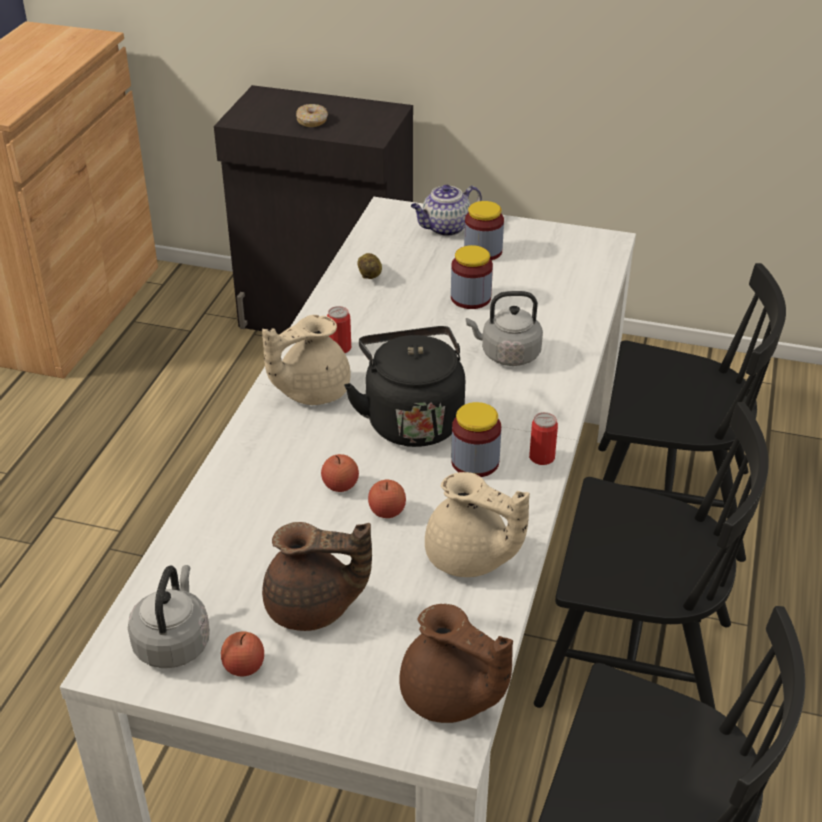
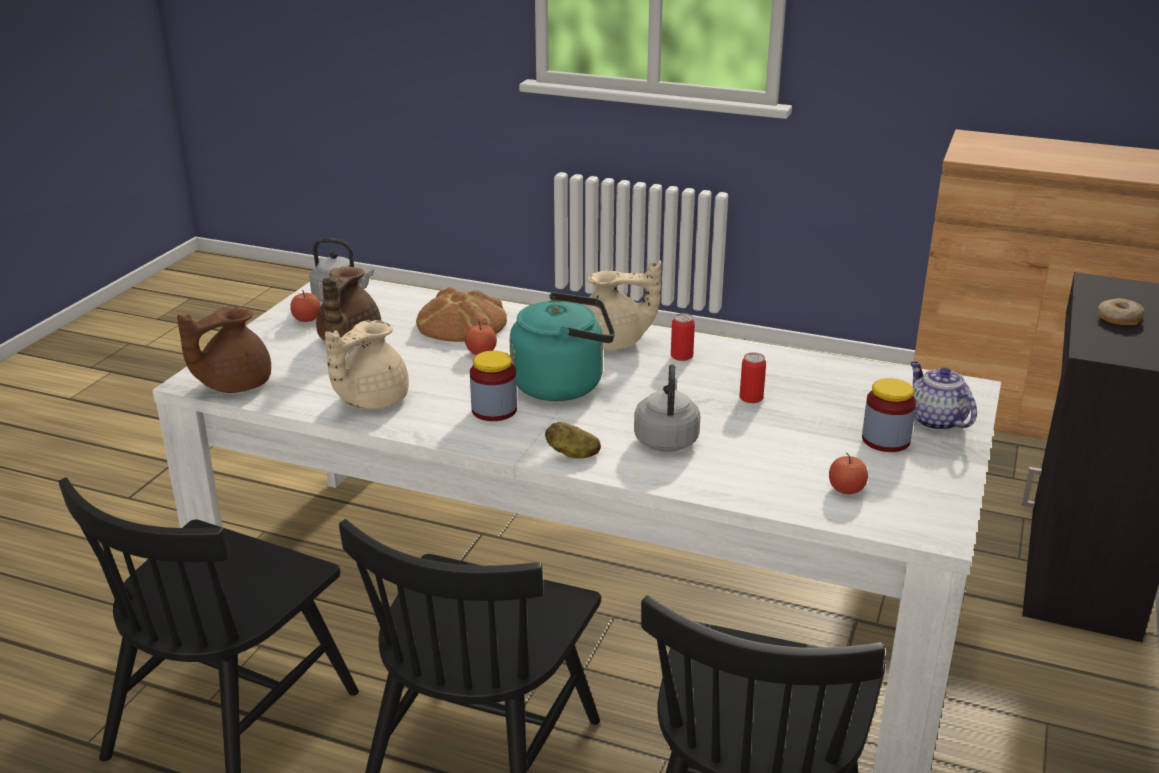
camera: 95 degrees right, 10 degrees down
beige teapot [262,315,351,405] -> beige teapot turned 120 degrees clockwise [584,260,661,350]
black kettle [344,326,465,447] -> turquoise kettle [510,292,615,401]
potato [357,253,382,279] -> potato moved to [545,422,601,459]
apple [368,480,406,518] -> apple moved to [829,453,868,494]
jar [451,245,493,309] -> none
can [529,412,558,465] -> can moved to [739,352,766,403]
none -> bread [416,287,507,342]

